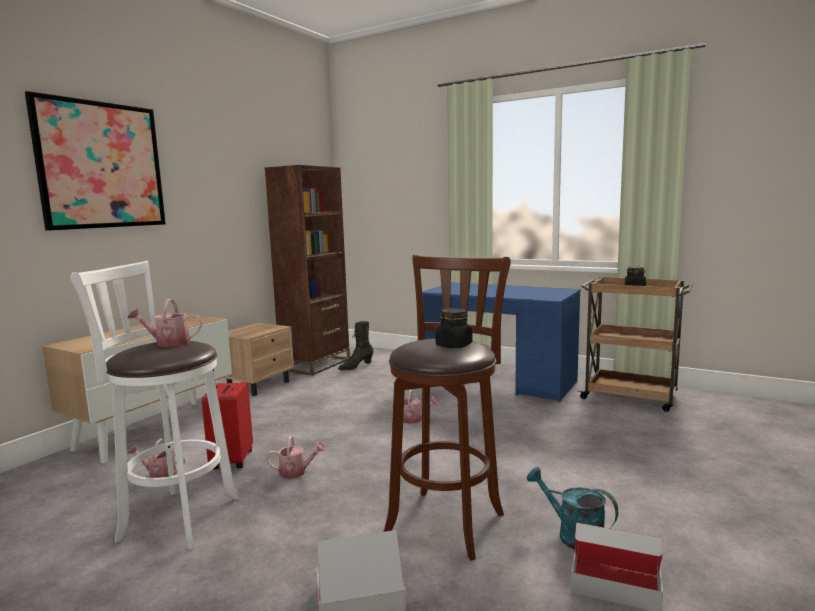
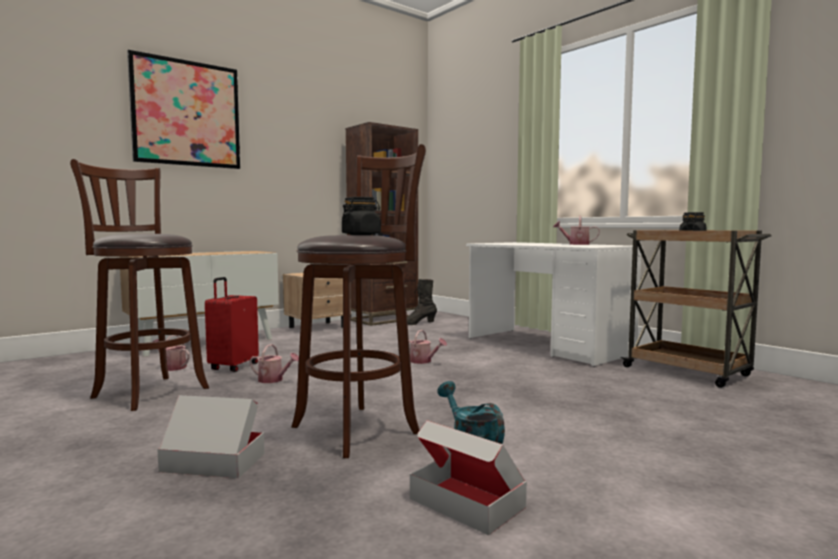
camera: 20 degrees right, 5 degrees down
white stool [71,261,240,550] -> brown stool [70,159,209,411]
watering can [127,298,202,347] -> watering can moved to [553,216,600,245]
blue desk [422,282,581,402] -> white desk [466,242,643,367]

